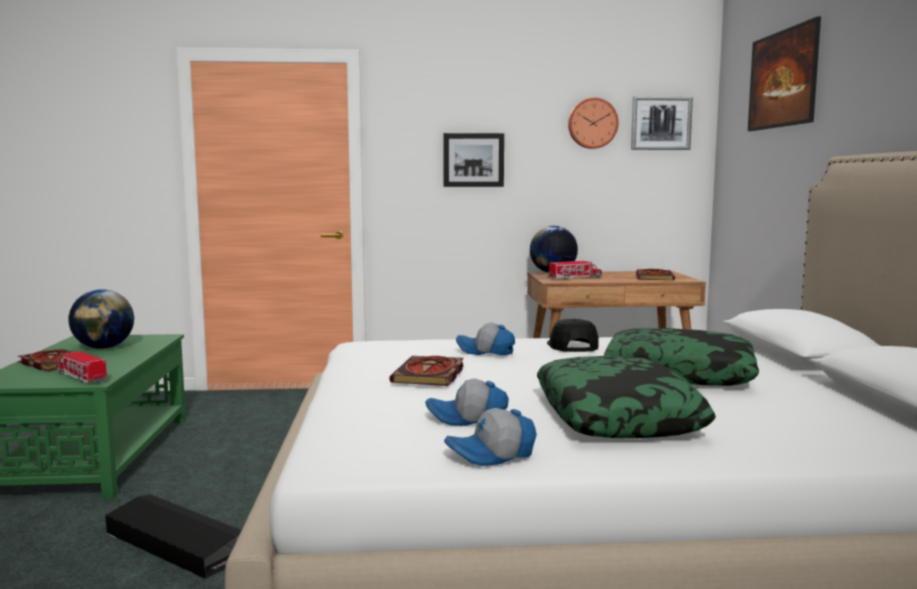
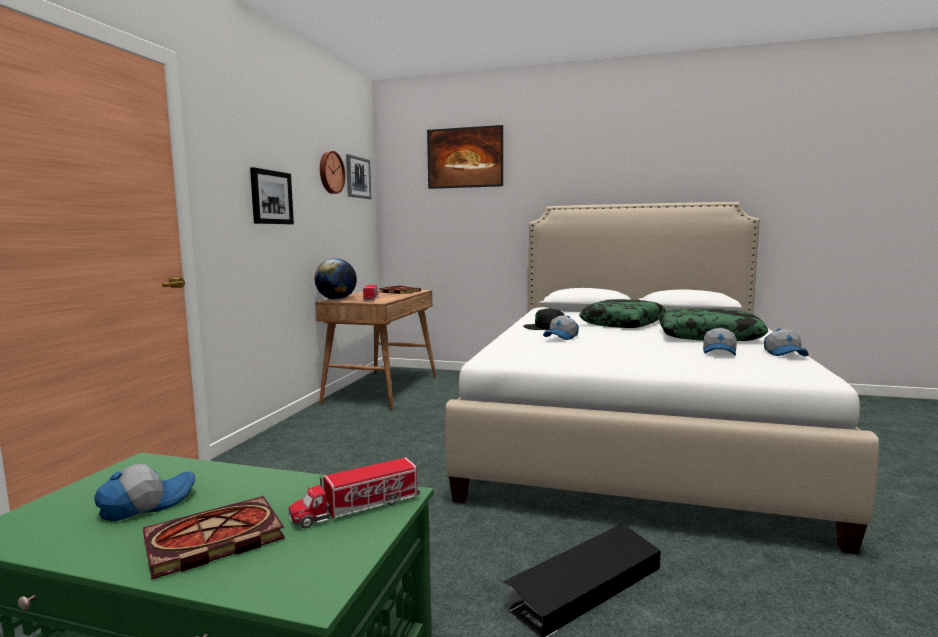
camera: 70 degrees left, 0 degrees up
globe [68,289,134,349] -> cap [94,464,195,521]
book [389,356,464,386] -> none

